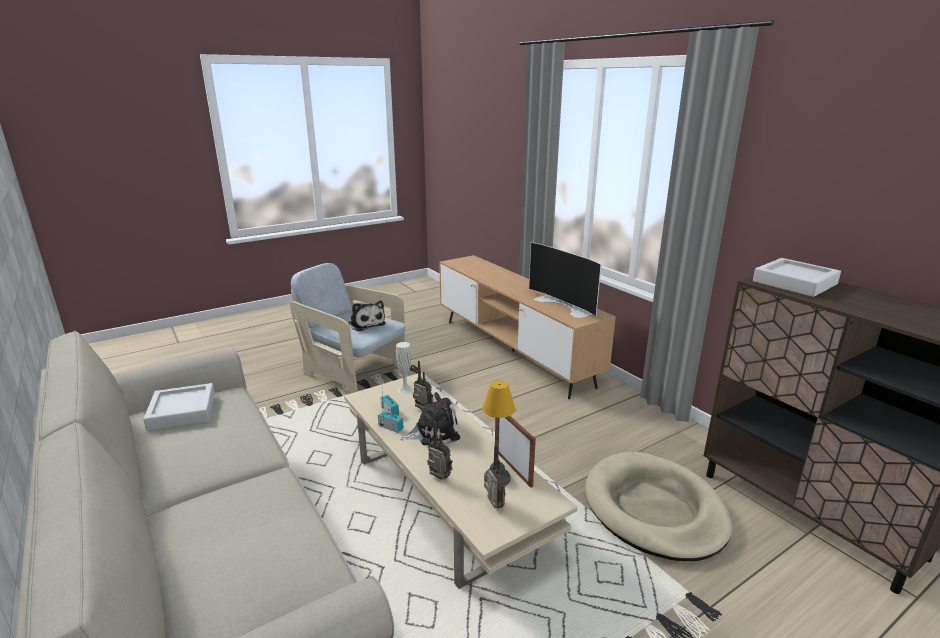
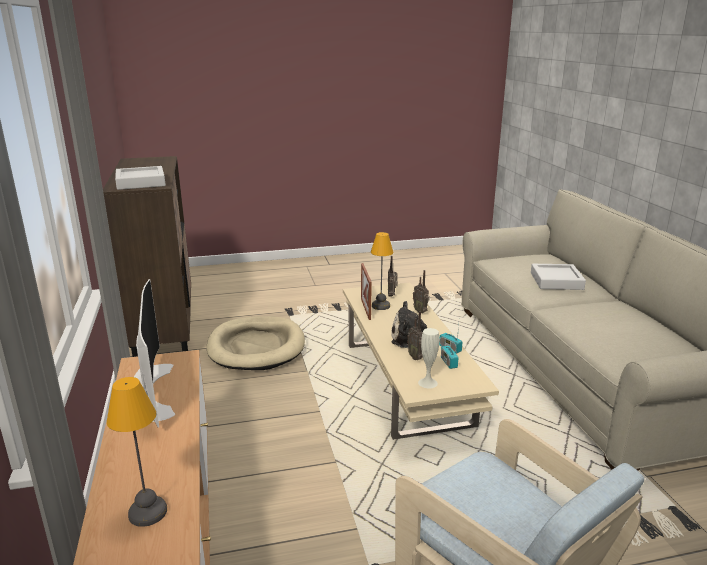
camera: 160 degrees left, 0 degrees up
grey tray [143,383,215,431] -> grey tray moved to [531,264,586,290]
plush toy [348,300,386,331] -> none
none -> table lamp [107,377,167,527]

